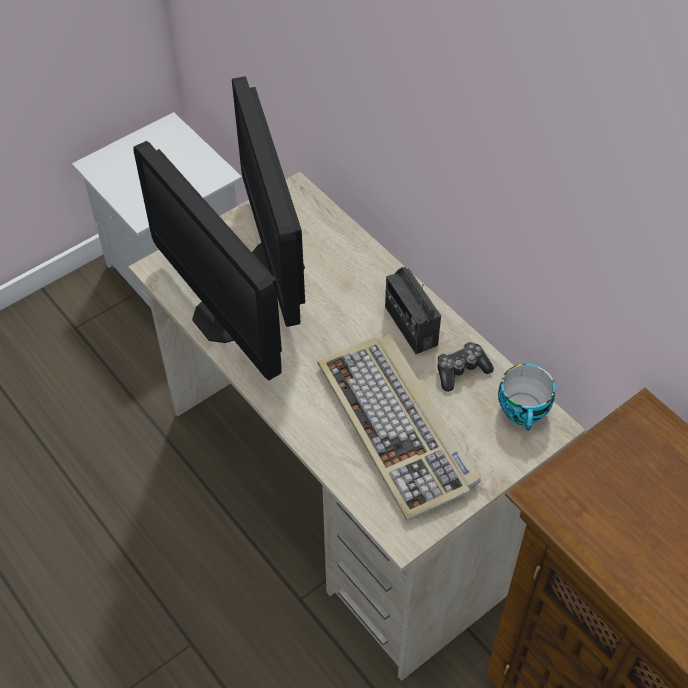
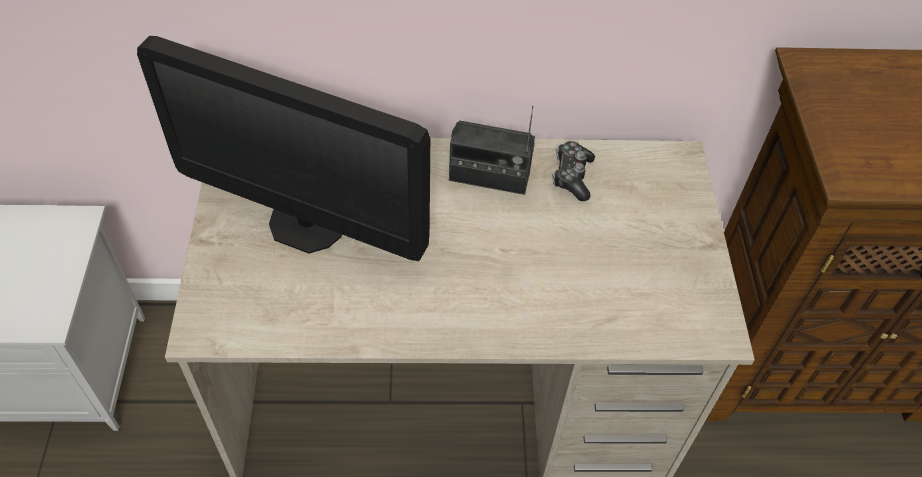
camera: 55 degrees left, 0 degrees up
monitor [134,141,282,381] -> none
keyboard [318,335,480,520] -> none
cup [498,364,555,431] -> none

